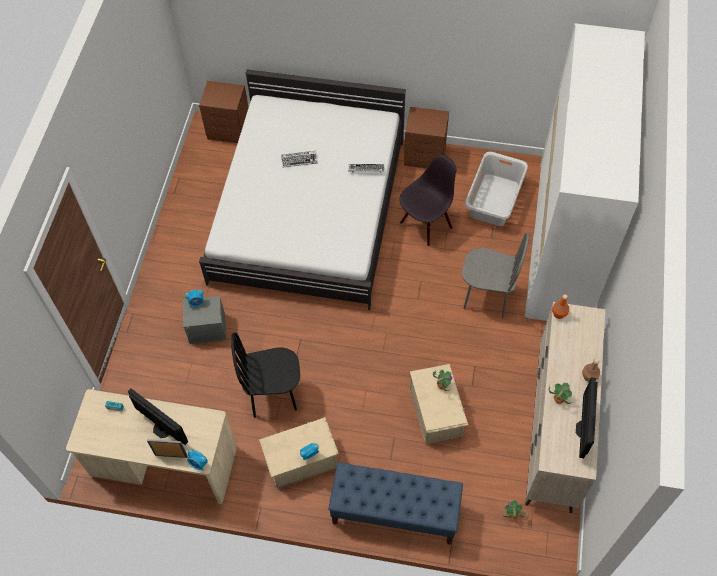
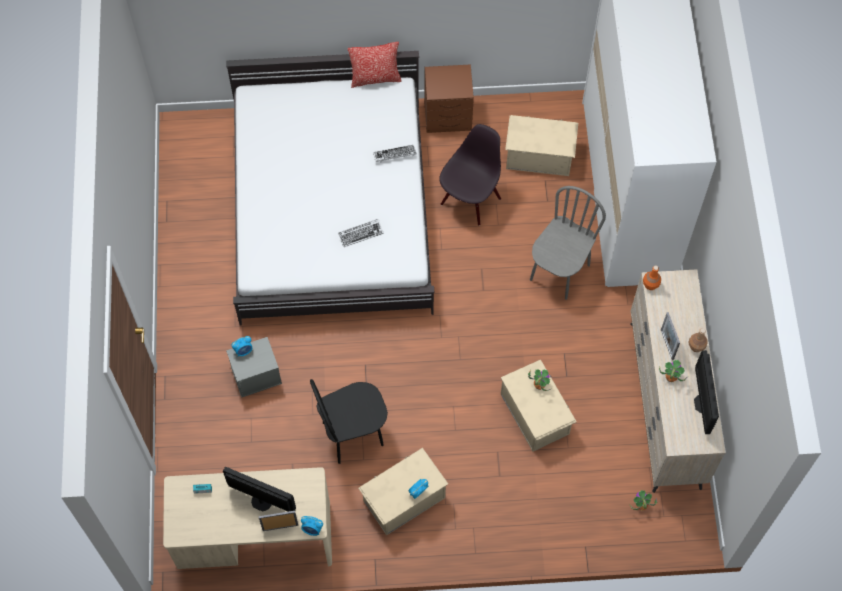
camera: 15 degrees left, 5 degrees up
brown nightstand [199,81,248,143] -> none
keyboard [281,151,318,167] -> keyboard moved to [338,219,384,247]
blue bench [328,462,463,545] -> none
grey chair [462,232,530,319] -> grey chair turned 60 degrees counterclockwise [530,186,606,300]
grey laundry basket [465,152,528,226] -> beige storage box [505,115,578,176]
none -> pillow [348,42,402,88]
none -> picture frame [661,312,680,360]

